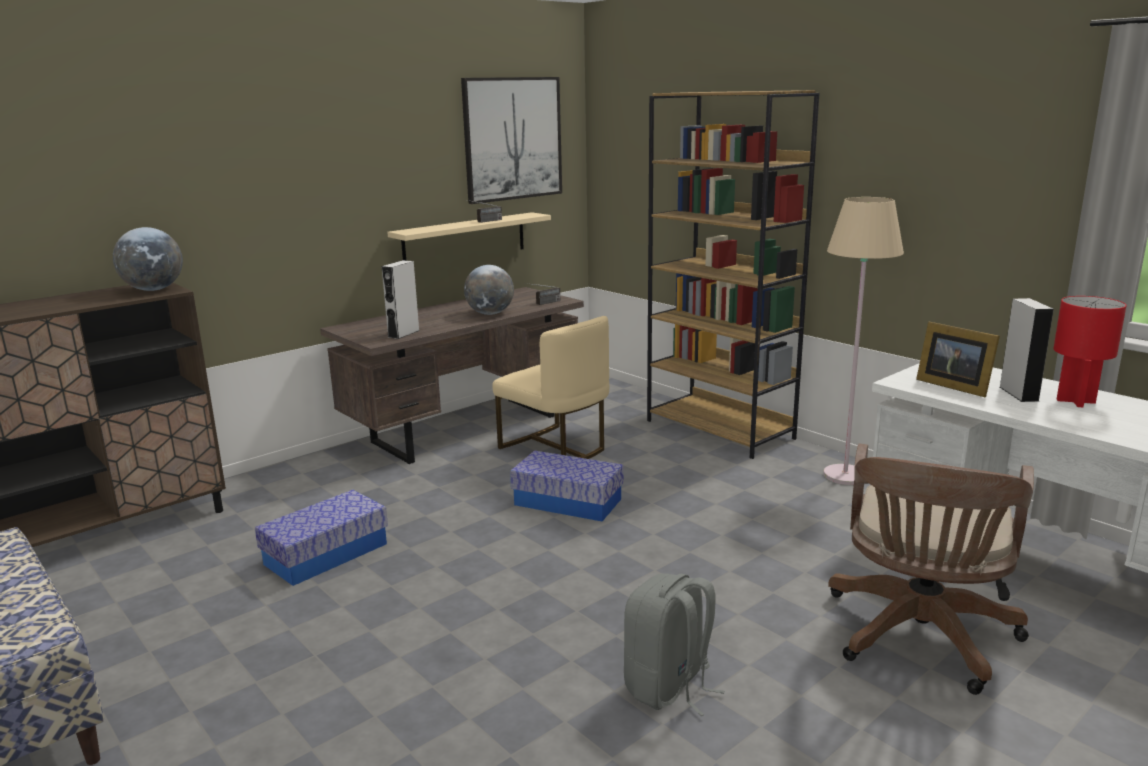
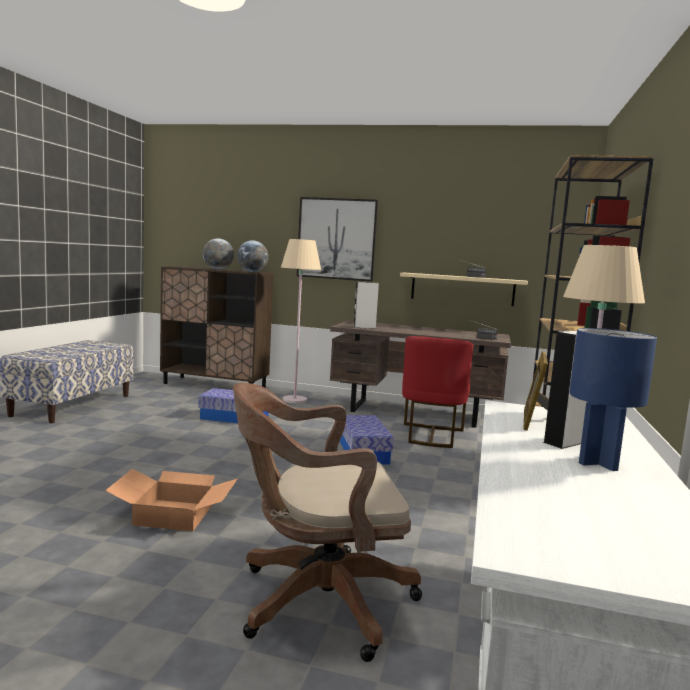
camera: 55 degrees right, 10 degrees down
picture [461,77,562,204] -> picture moved to [297,197,378,282]
globe [464,265,514,315] -> globe moved to [202,238,234,270]
beige chair [492,316,609,459] -> red chair [402,336,473,448]
grey backpack [624,573,725,716] -> cardboard box [105,469,238,531]
red table lamp [1053,296,1126,407] -> blue table lamp [569,328,657,471]
none -> beige floor lamp [281,239,321,404]

